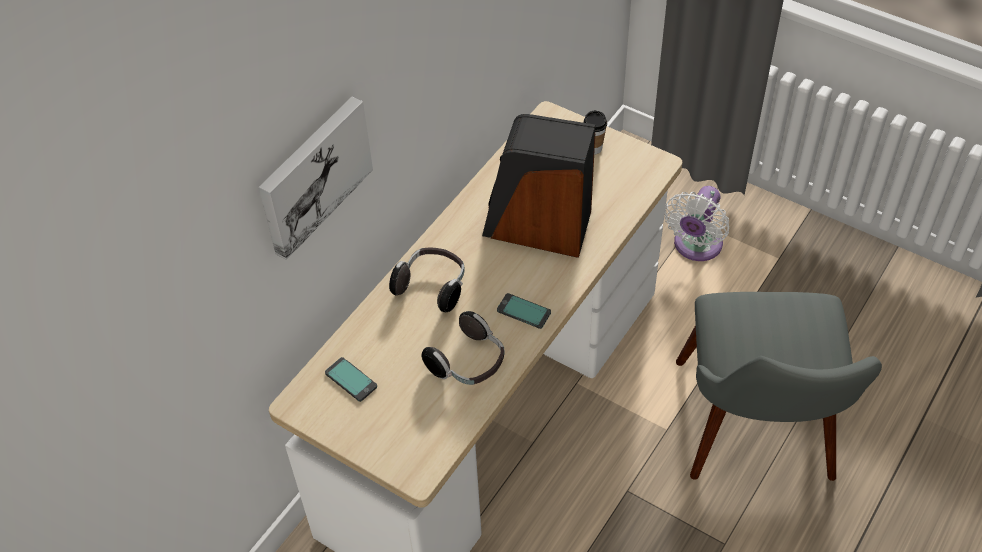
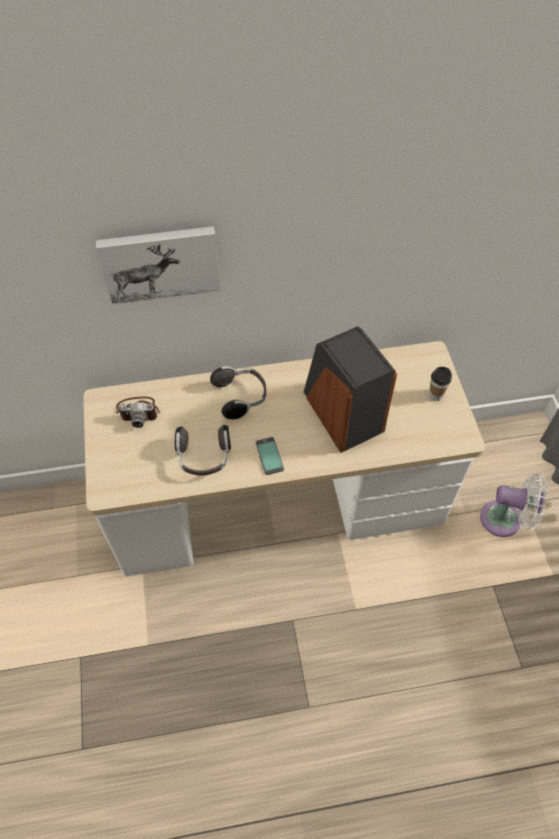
camera: 45 degrees right, 5 degrees up
phone [325,357,377,402] -> camera [116,397,161,428]
white fan [665,186,729,261] -> white fan turned 150 degrees counterclockwise [480,473,547,537]
grey chair [676,292,882,481] -> none

